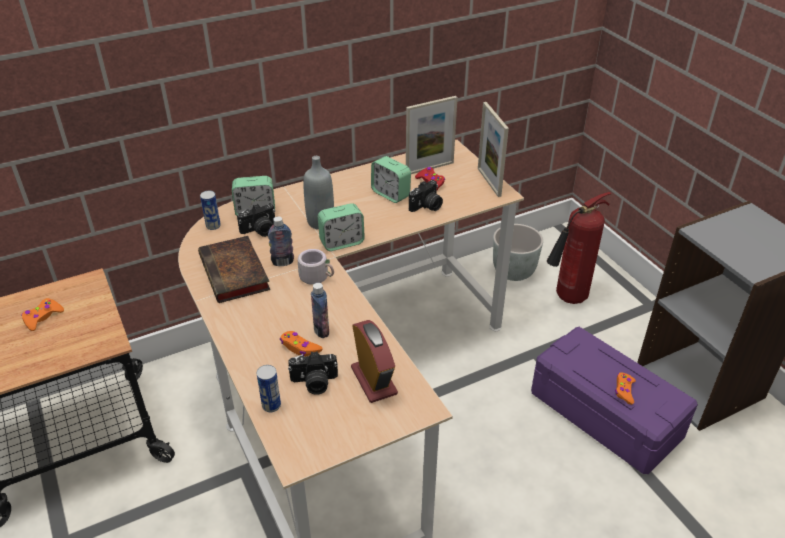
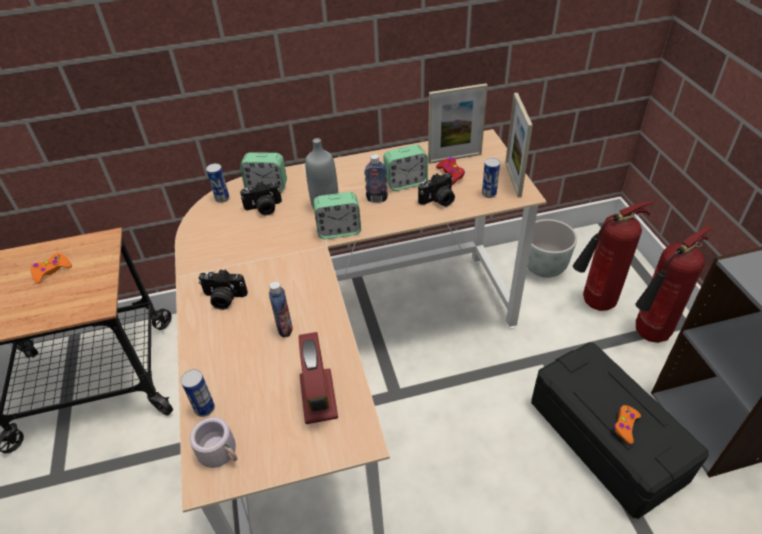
camera: 15 degrees right, 5 degrees up
book [198,236,270,303] -> none
bottle [268,216,294,266] -> bottle moved to [364,154,388,203]
orange game controller [280,331,323,356] -> none
camera [288,351,338,394] -> camera moved to [199,269,248,310]
grey mug [298,249,334,285] -> grey mug moved to [190,417,237,468]
alarm clock [371,156,411,203] -> alarm clock turned 75 degrees counterclockwise [383,145,428,191]
purple storage box [531,327,698,474] -> black storage box [531,342,709,519]
none -> can [482,158,500,198]
none -> fire extinguisher [636,226,713,343]

